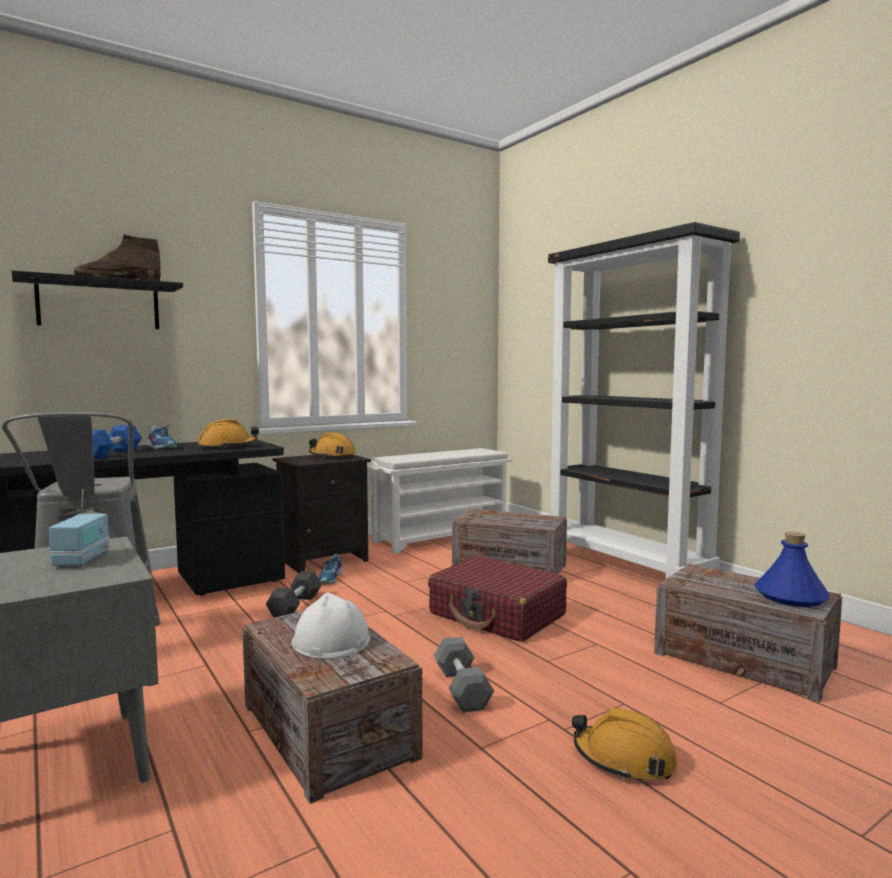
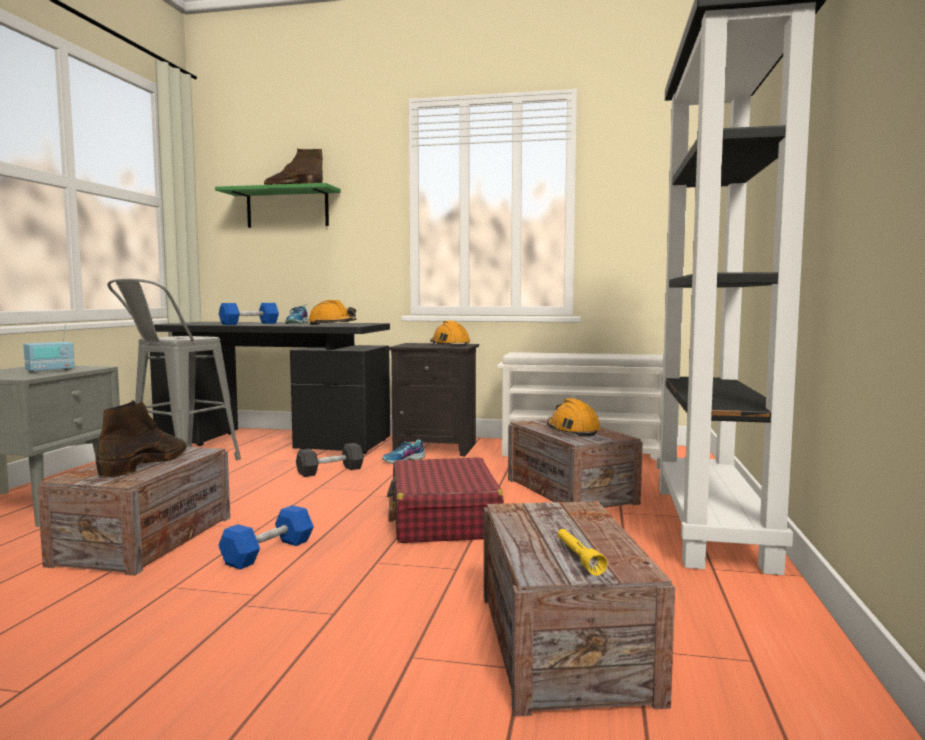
camera: 45 degrees right, 0 degrees up
black shelf [12,270,183,329] -> green shelf [215,183,341,228]
white hard hat [292,593,370,659] -> brown boot [95,400,187,477]
grey dumbbell [434,637,494,712] -> blue dumbbell [219,505,314,570]
orange hard hat [572,708,677,781] -> orange hard hat moved to [547,398,601,436]
blue bottle [755,531,831,607] -> yellow flashlight [558,529,608,576]

